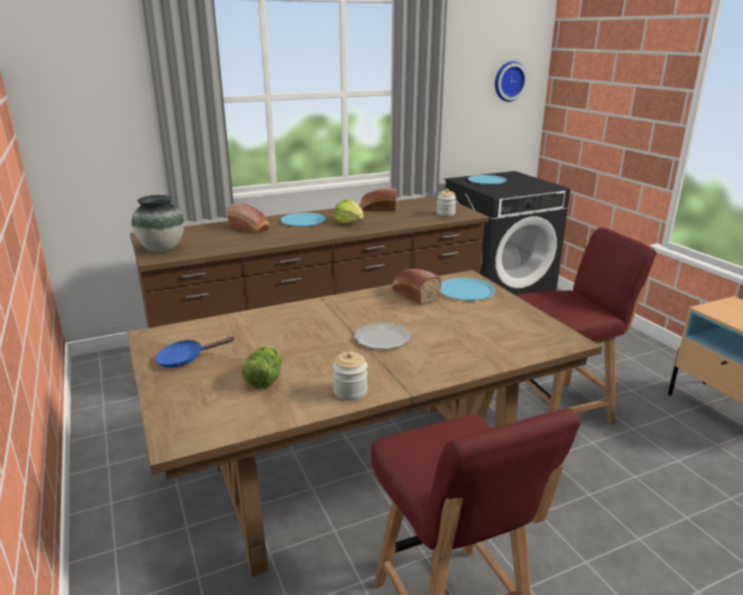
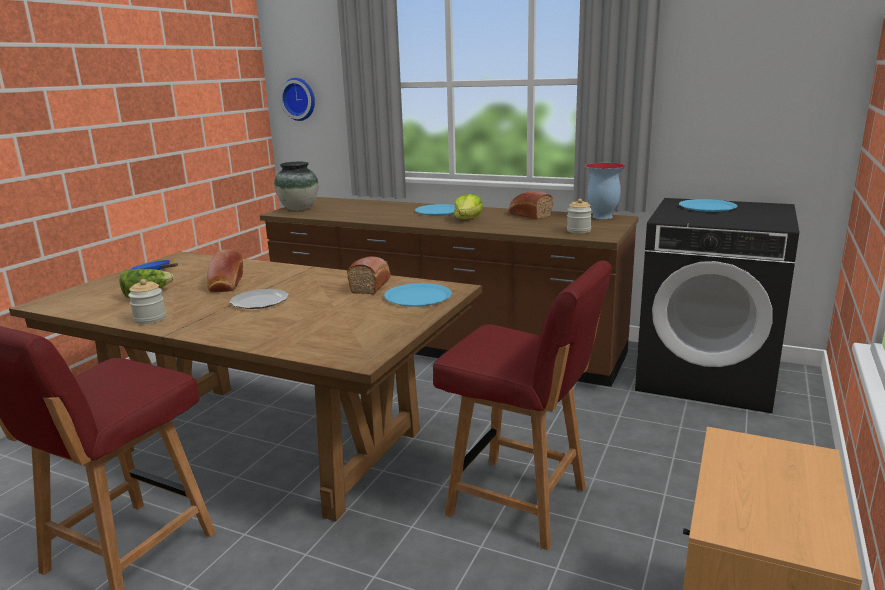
camera: 50 degrees right, 5 degrees down
bread [227,203,270,233] -> bread moved to [207,249,243,293]
wall clock [495,61,527,102] -> wall clock moved to [280,78,315,121]
none -> vase [585,163,626,219]

